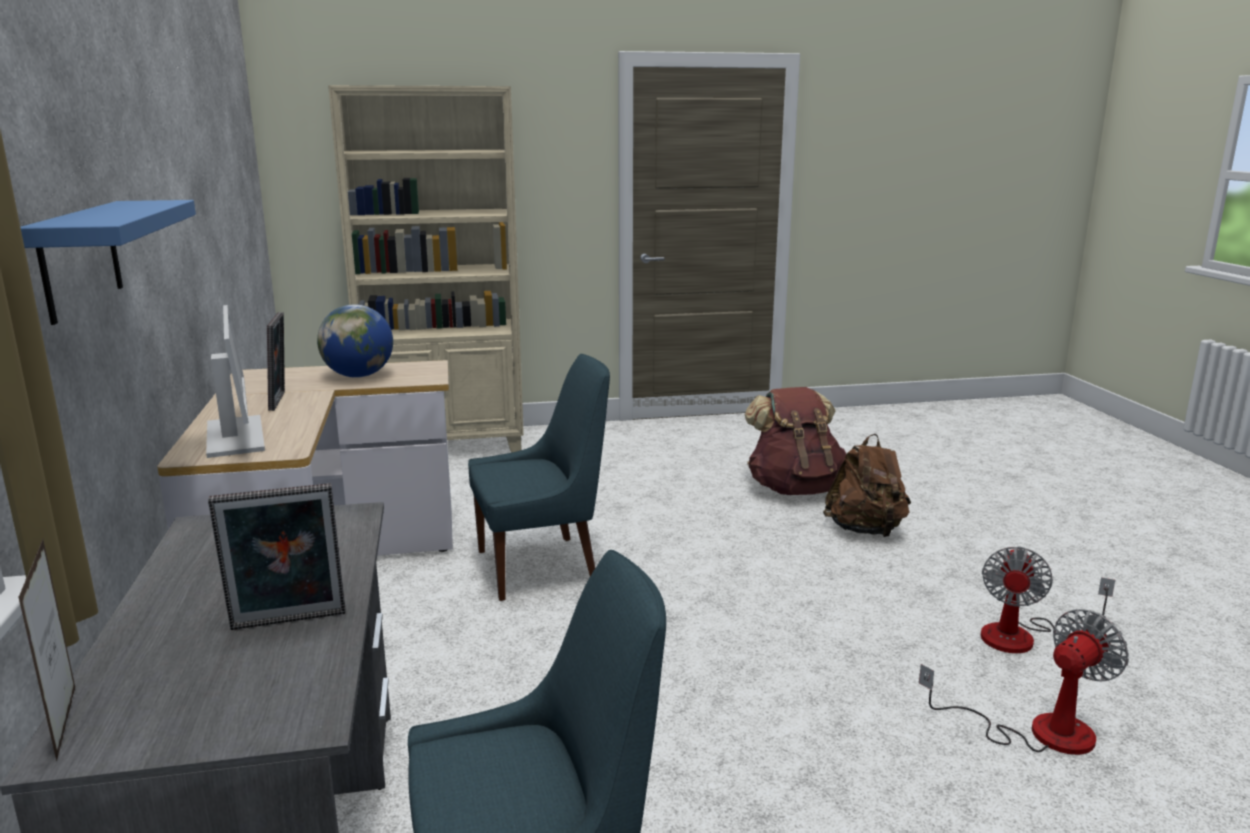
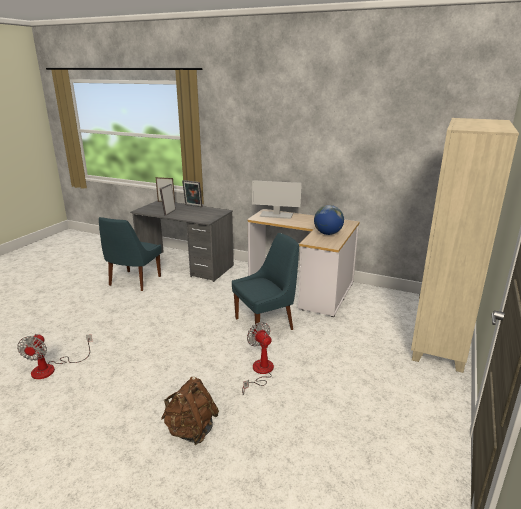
camera: 125 degrees right, 5 degrees up
blue shelf [20,200,196,325] -> none
picture frame [267,312,285,411] -> picture frame moved to [182,180,203,207]
blue chair [468,354,610,601] -> blue chair turned 135 degrees counterclockwise [232,233,299,330]
brown backpack [745,387,846,495] -> none
fan [981,546,1115,653] -> fan moved to [242,322,274,395]

